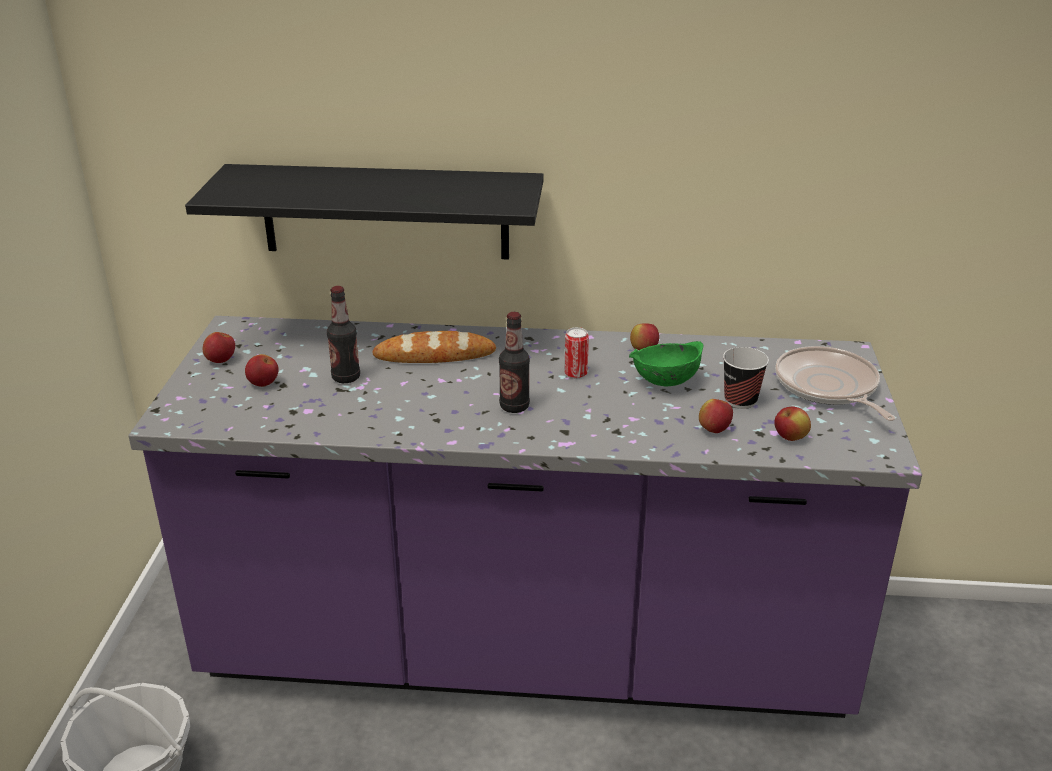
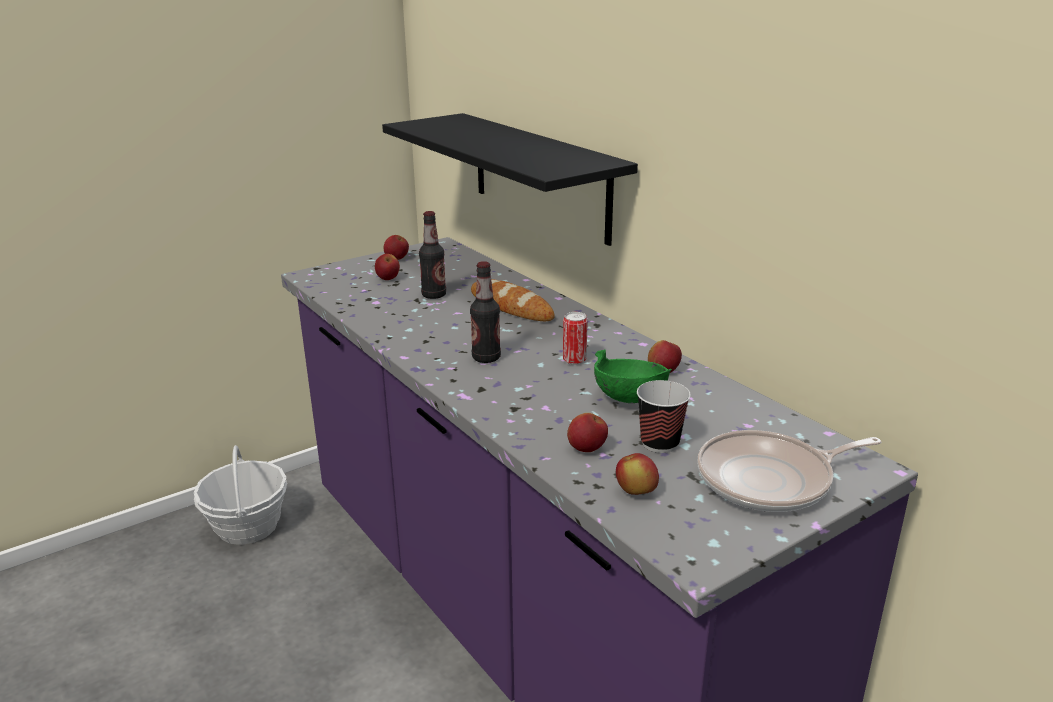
camera: 50 degrees right, 5 degrees down
frying pan [775,346,895,421] -> frying pan turned 135 degrees counterclockwise [697,430,881,512]

